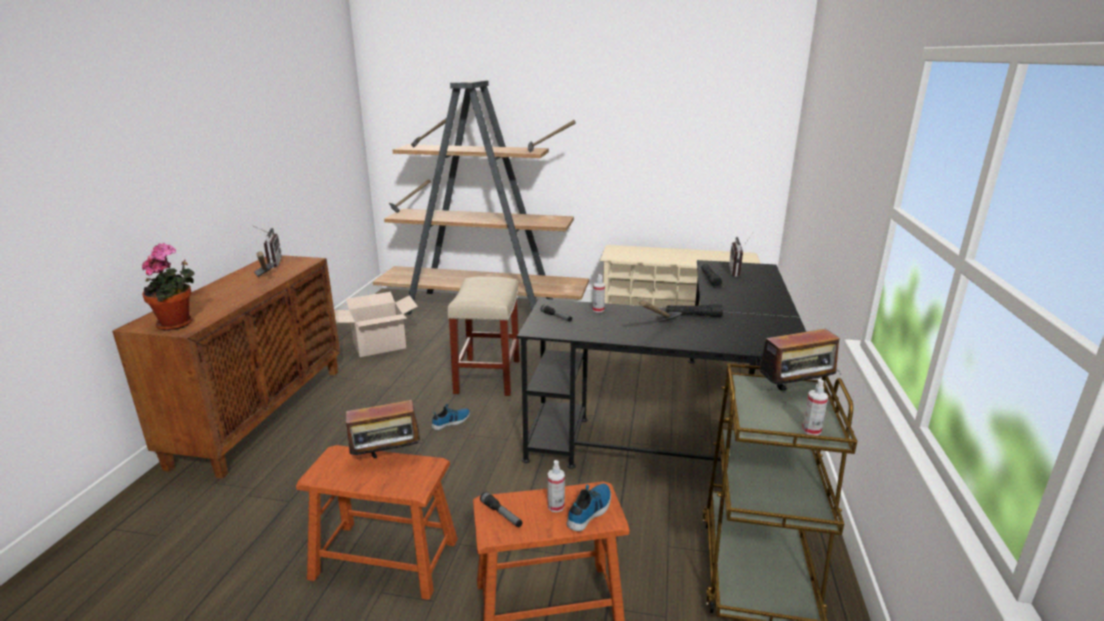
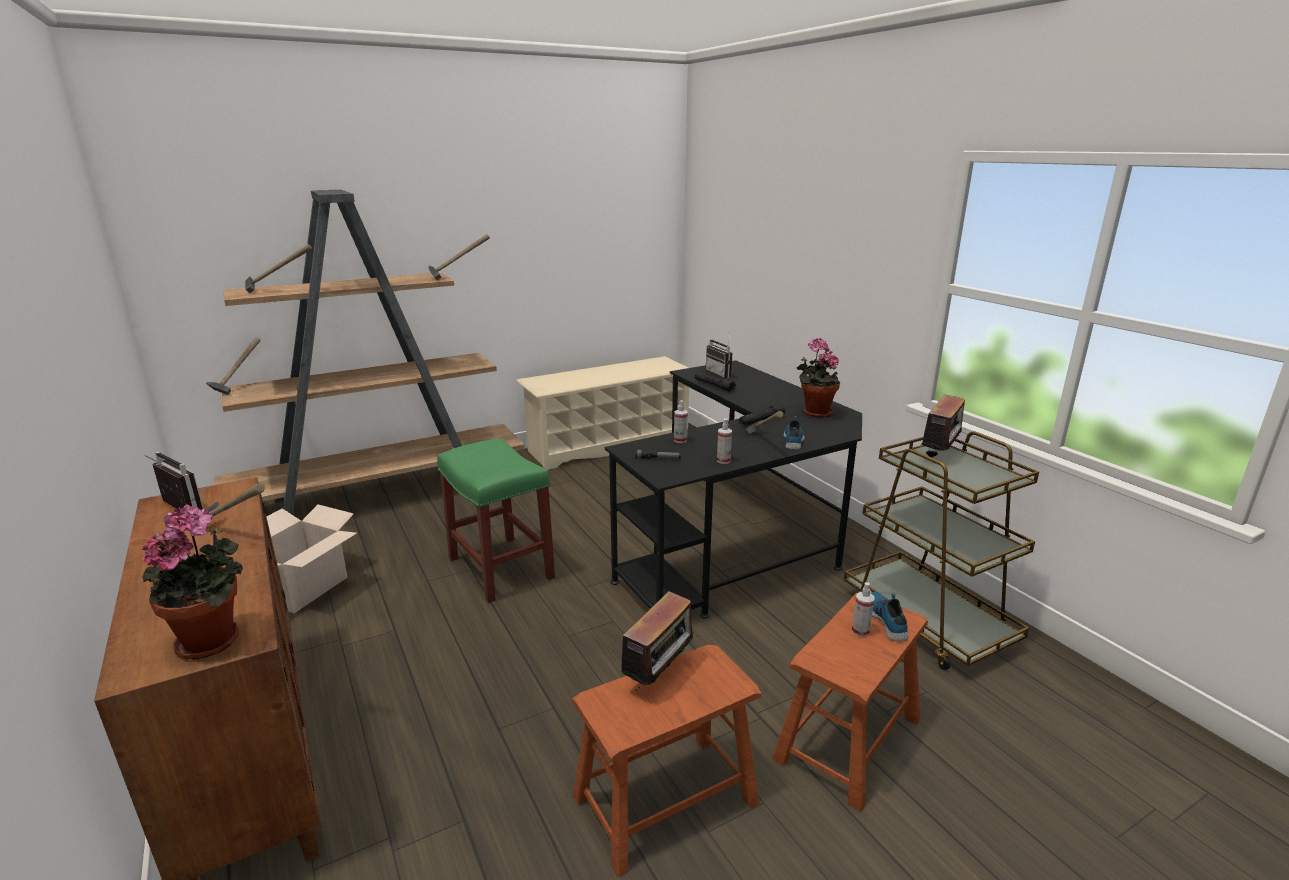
camera: 40 degrees left, 0 degrees up
shoe [431,404,470,430] -> shoe moved to [784,416,804,450]
beige stool [447,276,520,396] -> green stool [437,439,555,603]
flashlight [480,492,523,527] -> none
spray bottle [802,379,828,436] -> spray bottle moved to [717,418,732,464]
none -> potted plant [796,338,840,418]

